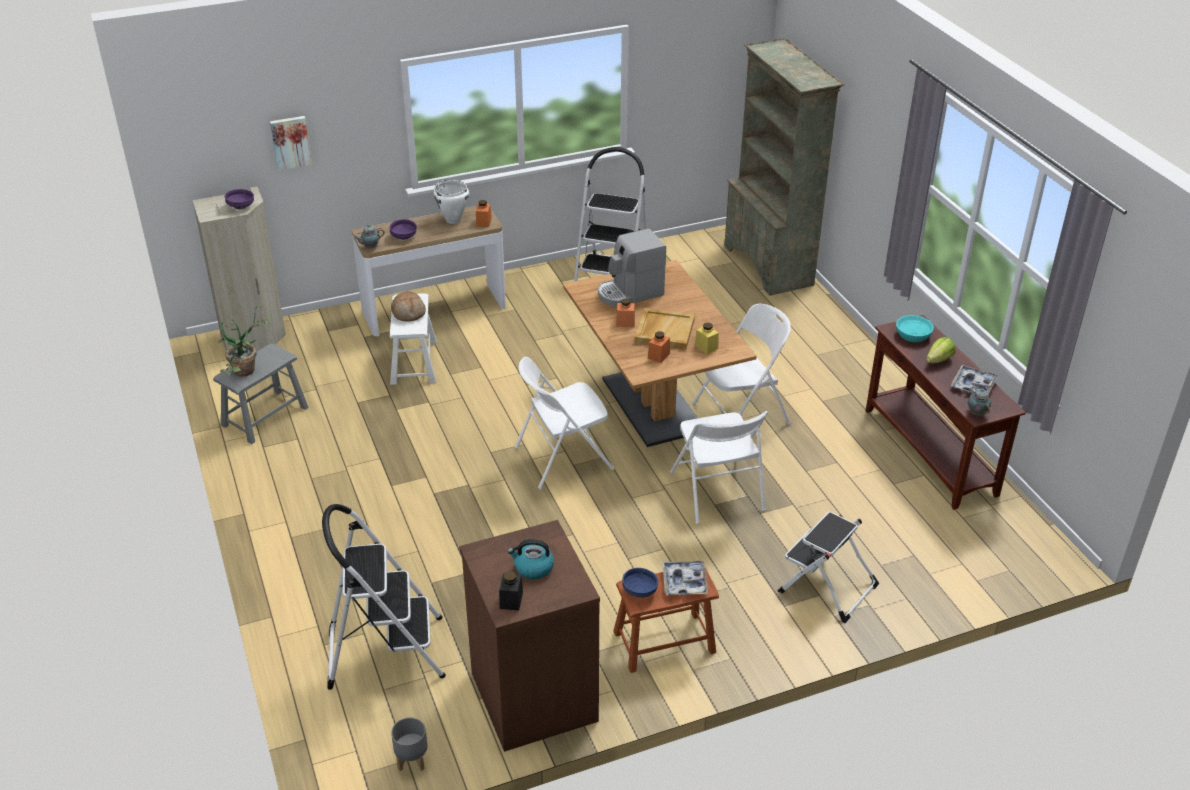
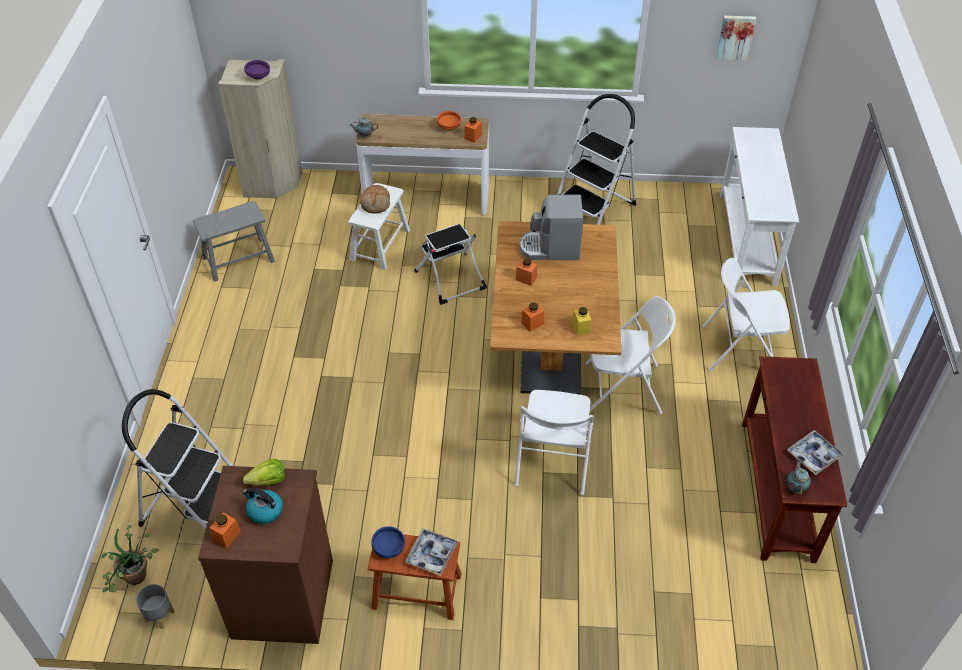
camera: 25 degrees right, 10 degrees up
potted plant [218,305,273,377] -> potted plant moved to [101,525,159,592]
picture [270,116,312,170] -> picture moved to [716,16,756,60]
purple bowl [389,219,417,240] -> none
white cooking pot [433,180,469,224] -> orange bowl [437,111,461,130]
black jar [499,571,523,611] -> orange jar [210,512,241,549]
white chair [515,357,614,490] -> white chair moved to [703,258,790,373]
beige tray [635,308,695,350] -> none
green bookcase [724,38,845,296] -> white console table [720,127,799,286]
step ladder [778,512,879,623] -> step ladder moved to [414,224,487,305]
turquoise bowl [896,315,934,342] -> none
lettuce [926,337,956,363] -> lettuce moved to [243,459,285,486]

